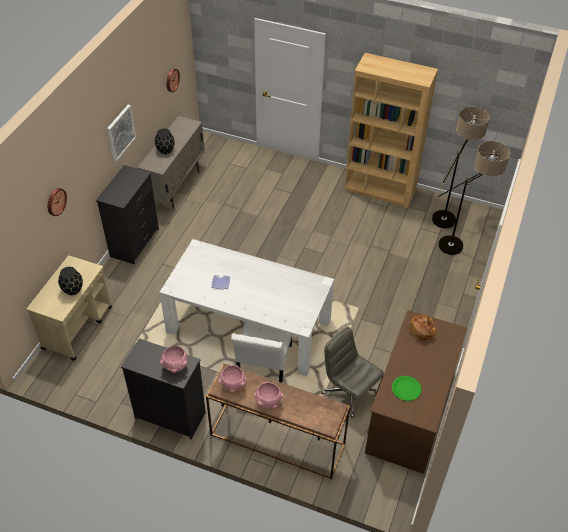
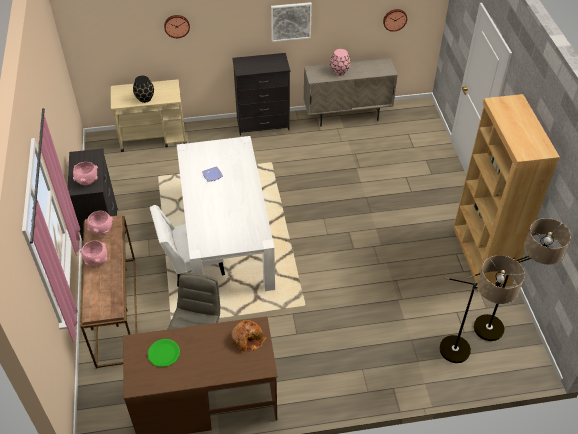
camera: 60 degrees right, 0 degrees up
black vase [155,129,175,154] -> pink vase [330,49,350,75]

